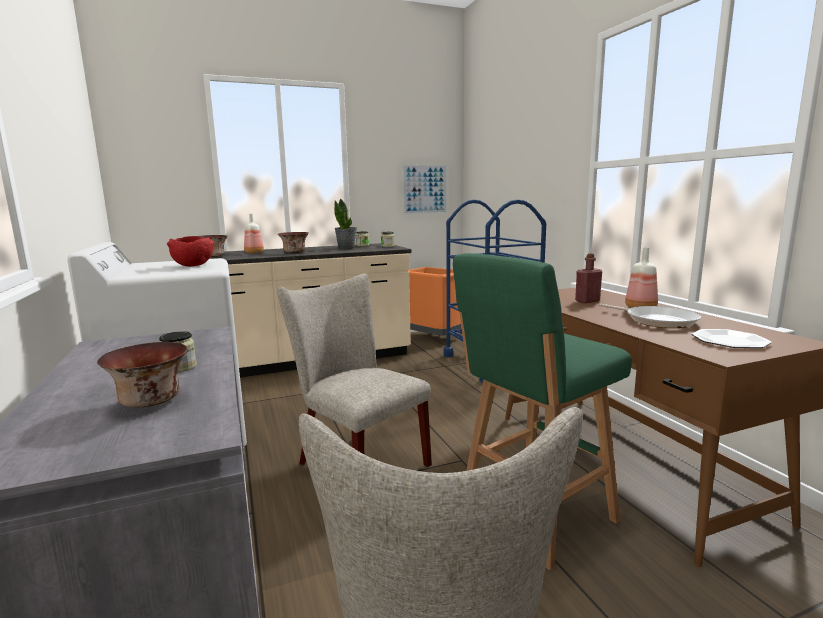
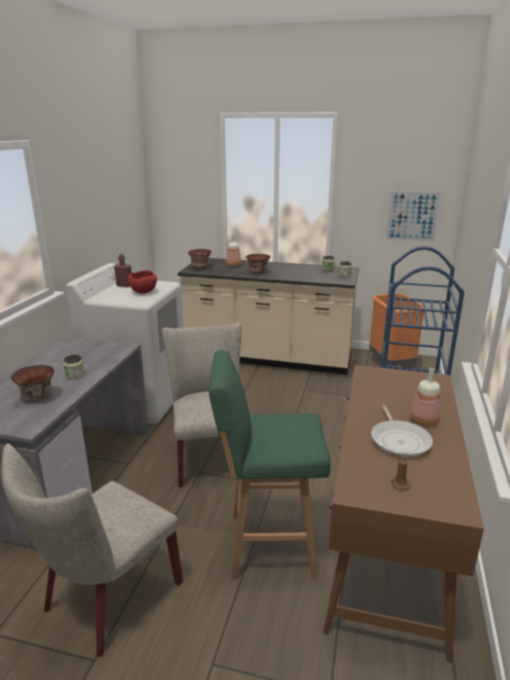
camera: 35 degrees right, 10 degrees up
potted plant [334,198,356,249] -> none
red bottle [575,253,602,303] -> red bottle moved to [114,254,131,287]
plate [692,329,772,348] -> brown candle [391,456,411,490]

